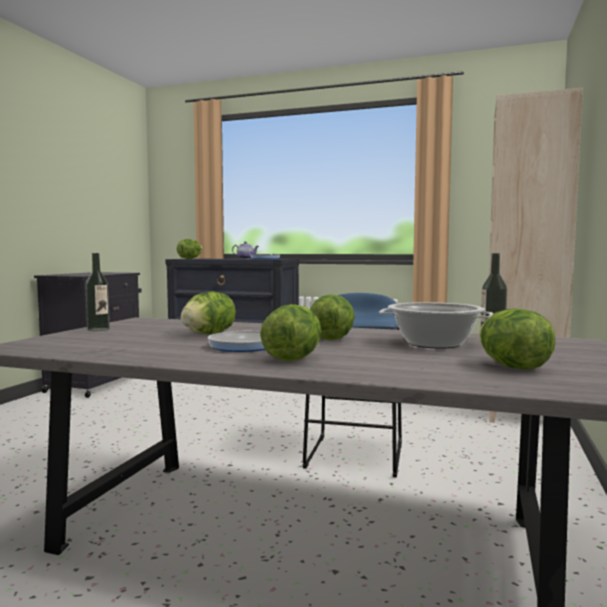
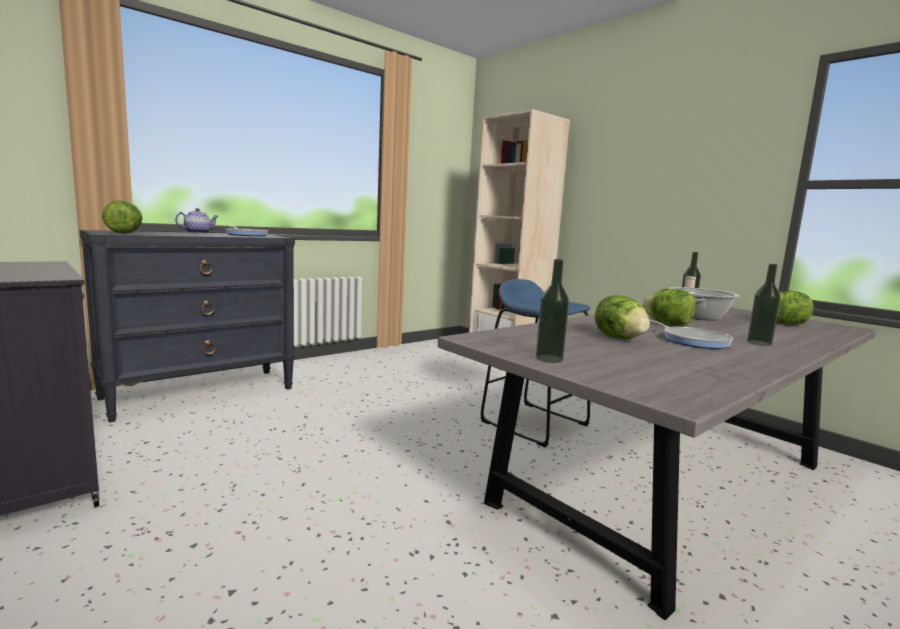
camera: 60 degrees left, 5 degrees up
lettuce [260,304,322,361] -> bottle [747,264,781,346]

